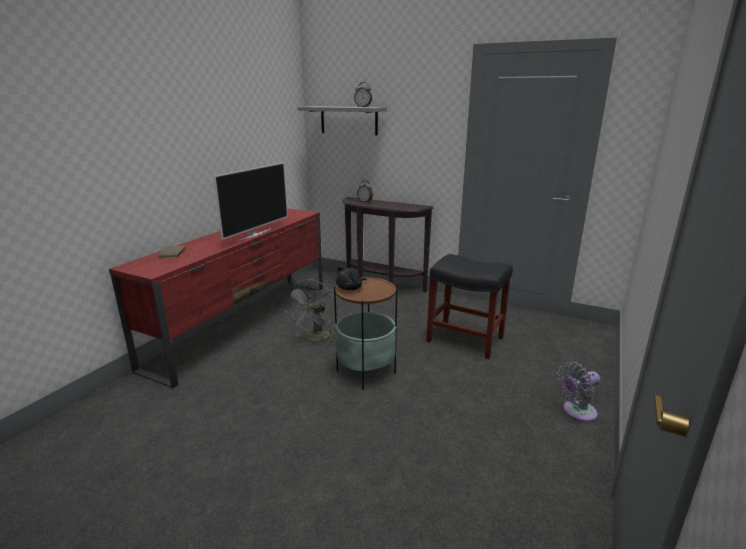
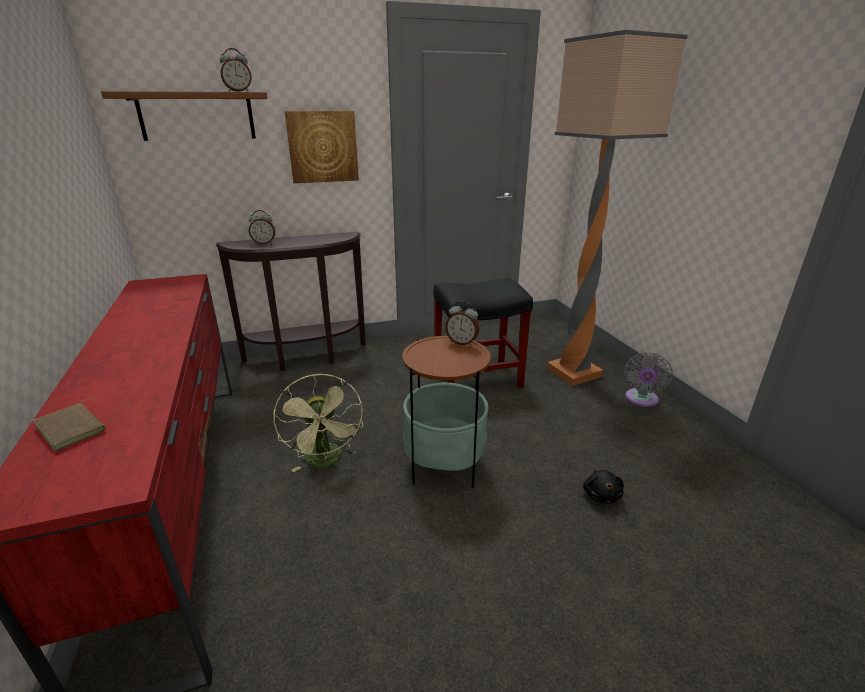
camera: 45 degrees left, 5 degrees up
television [214,163,288,241] -> none
grey fan [285,279,335,342] -> green fan [273,374,363,472]
grey shelf [298,106,387,135] -> brown shelf [101,91,267,141]
black plush toy [336,266,367,290] -> black plush toy moved to [583,470,624,503]
none -> picture [285,111,359,183]
none -> alarm clock [445,301,480,346]
none -> floor lamp [547,30,688,386]

